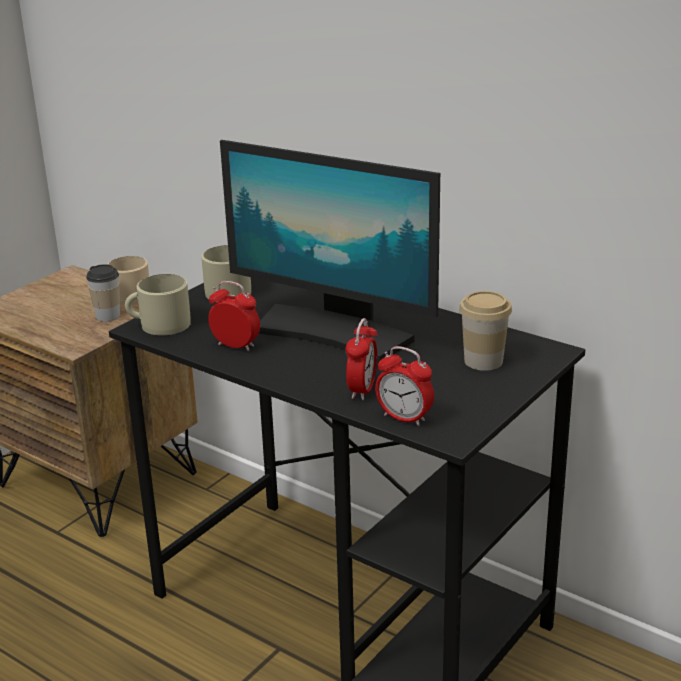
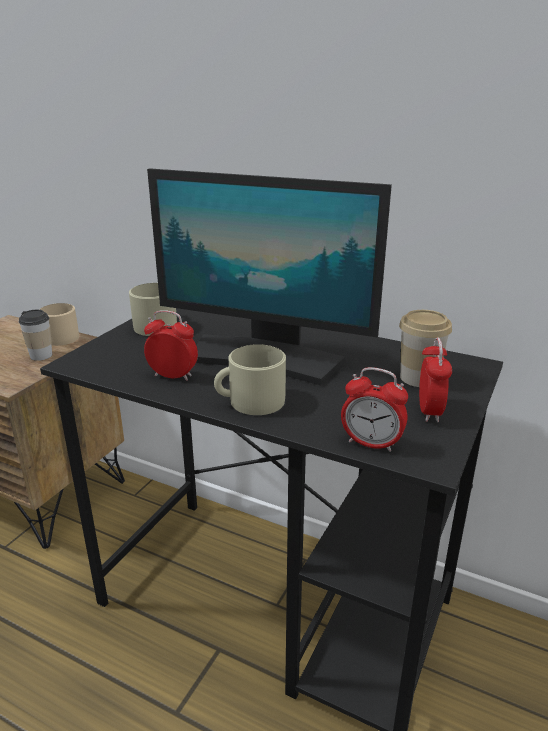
camera: 10 degrees left, 0 degrees up
beige mug [125,274,191,335] -> beige mug moved to [214,344,286,415]
alarm clock [345,318,377,400] -> alarm clock moved to [419,337,452,422]

